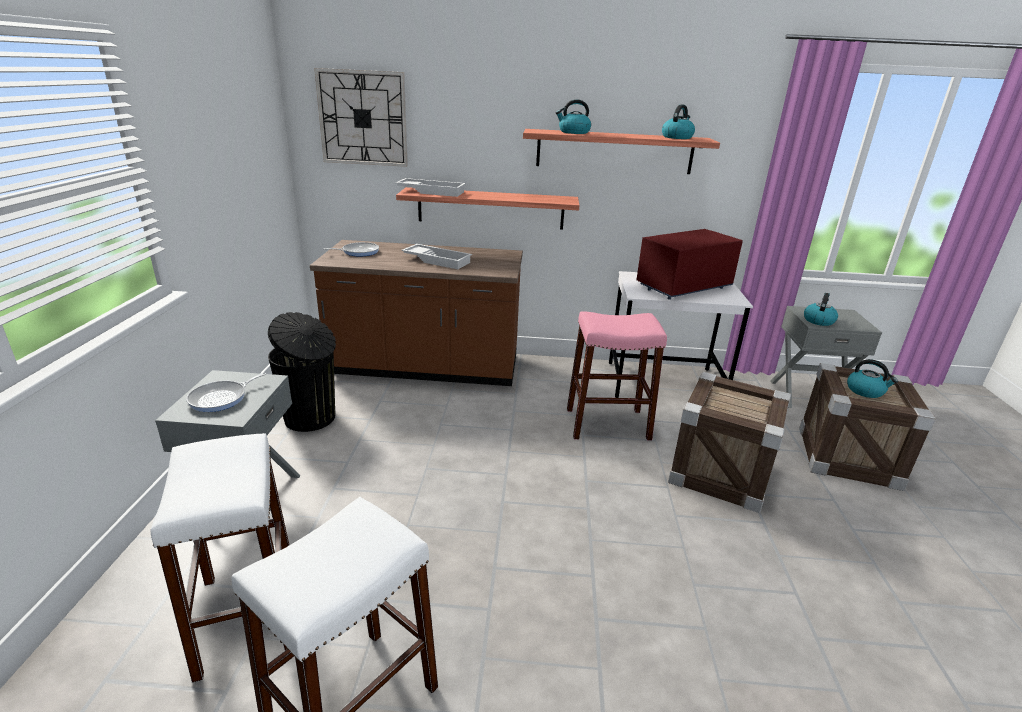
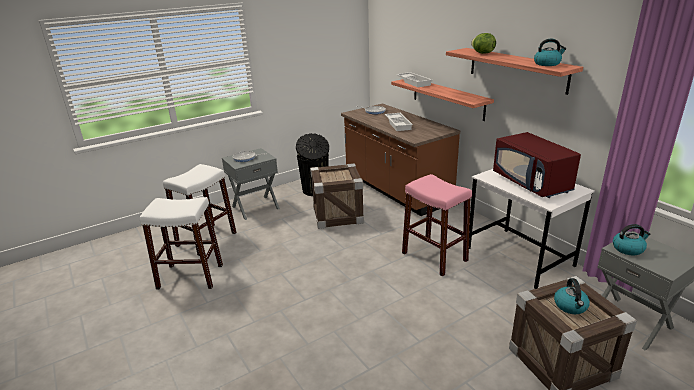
camera: 55 degrees right, 0 degrees up
wall clock [314,68,408,167] -> none
kettle [556,99,591,134] -> lettuce [471,33,496,54]
red microwave [636,229,743,300] -> red microwave turned 135 degrees counterclockwise [493,132,581,198]
crate [668,372,791,513] -> crate moved to [310,163,364,229]

